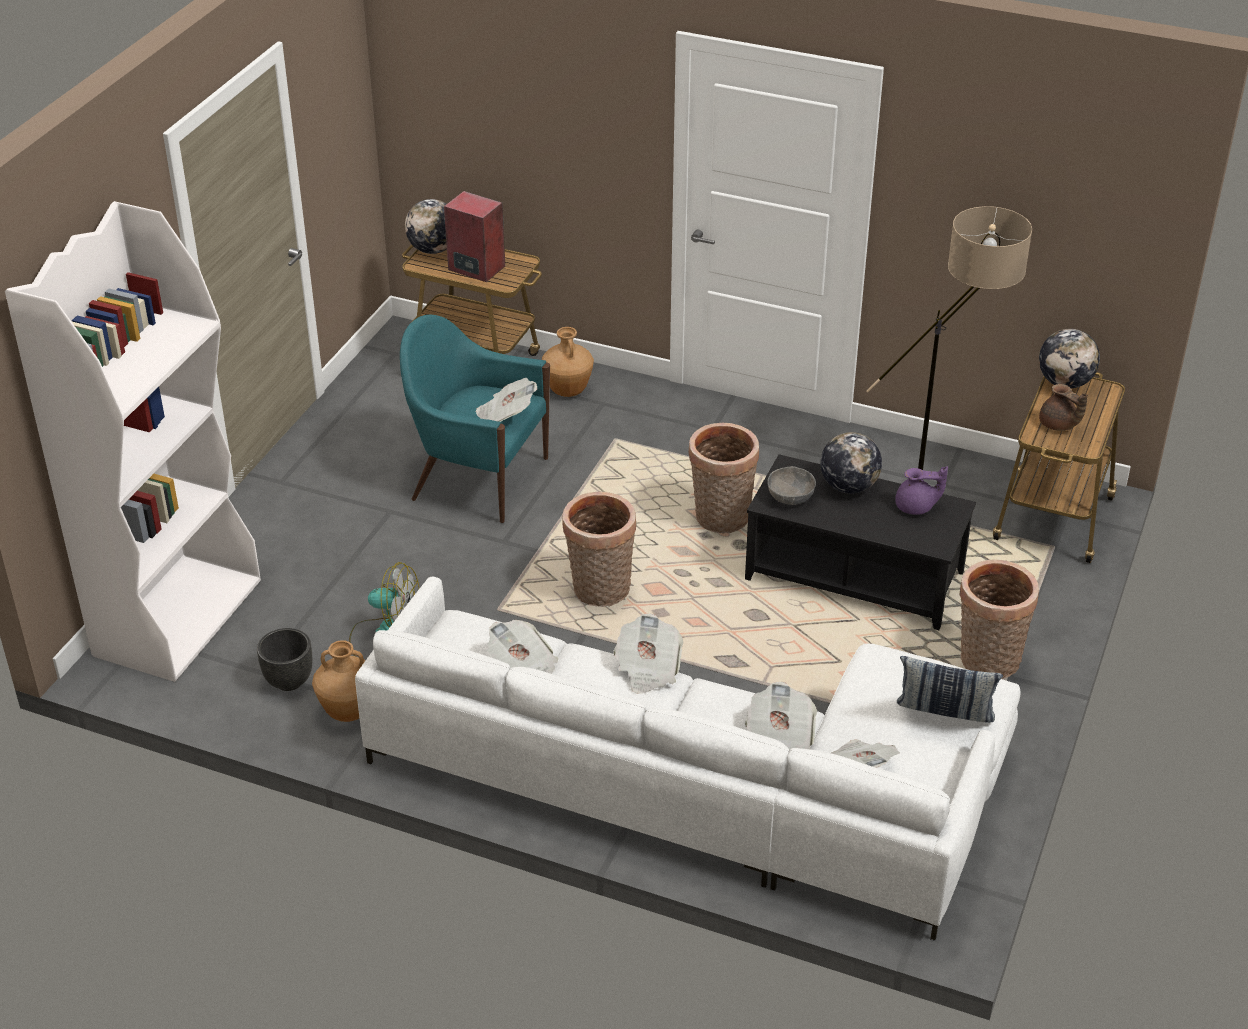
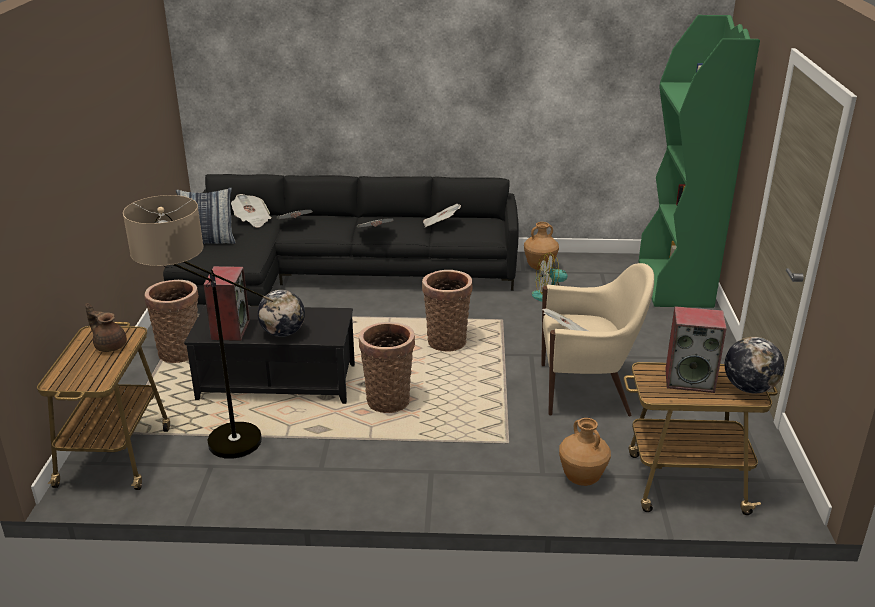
camera: 160 degrees right, 10 degrees down
white bookcase [5,201,261,682] -> green bookcase [639,15,760,308]
black planter [257,628,312,691] -> none
white sofa [355,576,1021,941] -> black sofa [163,174,518,306]
turquoise armchair [400,314,550,523] -> beige armchair [541,263,654,417]
grey bowl [767,466,816,505] -> none
purple teapot [895,466,948,515] -> speaker [203,266,250,341]
globe [1039,329,1100,389] -> none

